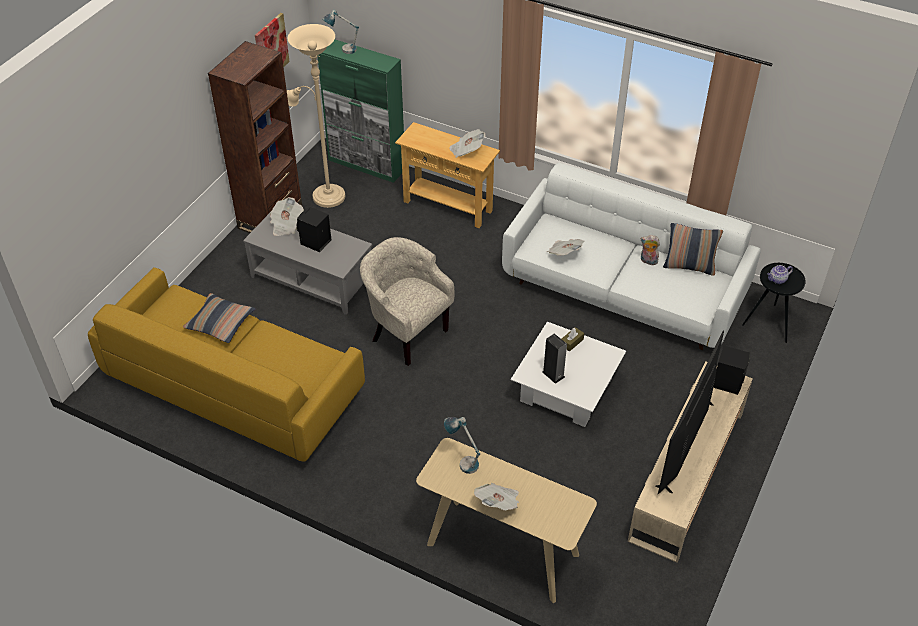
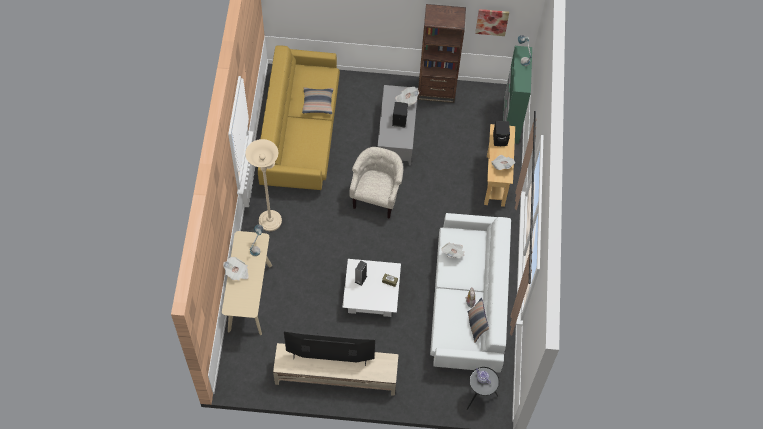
camera: 65 degrees right, 15 degrees up
beige floor lamp [287,24,345,208] -> beige floor lamp moved to [245,139,282,231]
black speaker [713,346,750,395] -> black speaker moved to [493,121,510,146]

